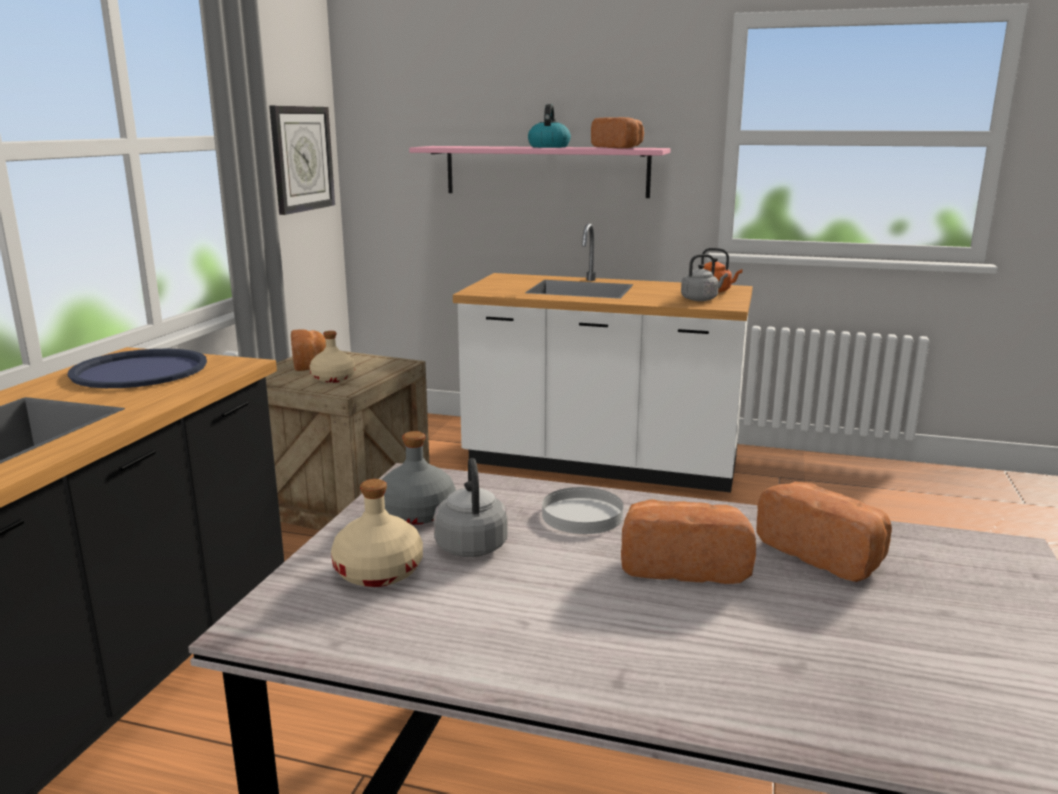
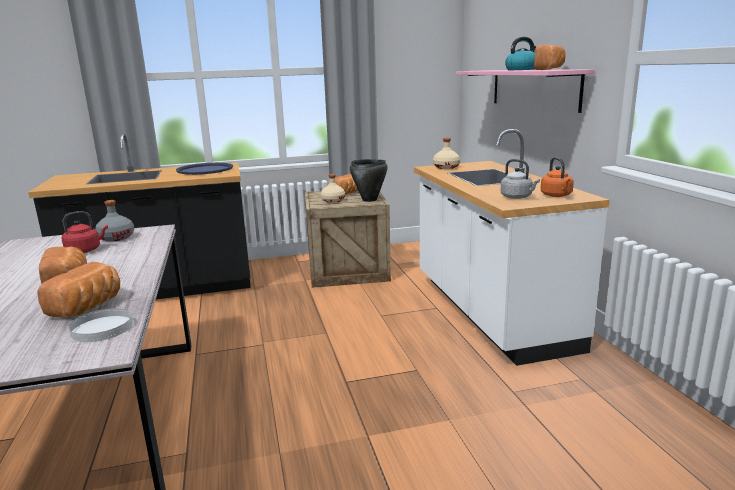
camera: 60 degrees right, 0 degrees up
wall clock [269,106,335,215] -> none
beige bottle [331,479,423,587] -> beige bottle moved to [433,138,460,169]
grey kettle [433,458,508,557] -> red kettle [62,211,108,253]
white plate [542,487,624,534] -> white plate moved to [69,308,133,342]
none -> black cooking pot [350,159,388,202]

